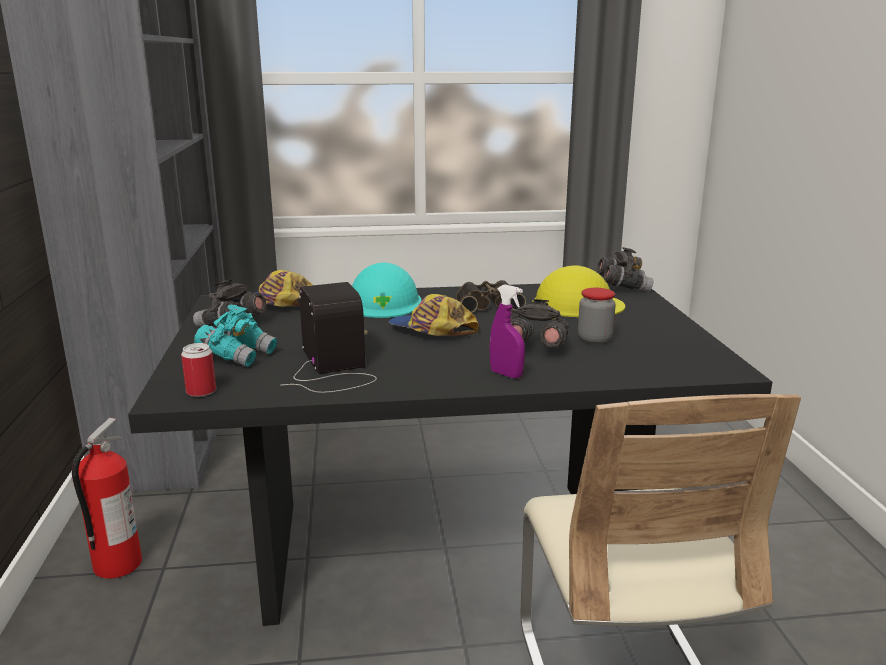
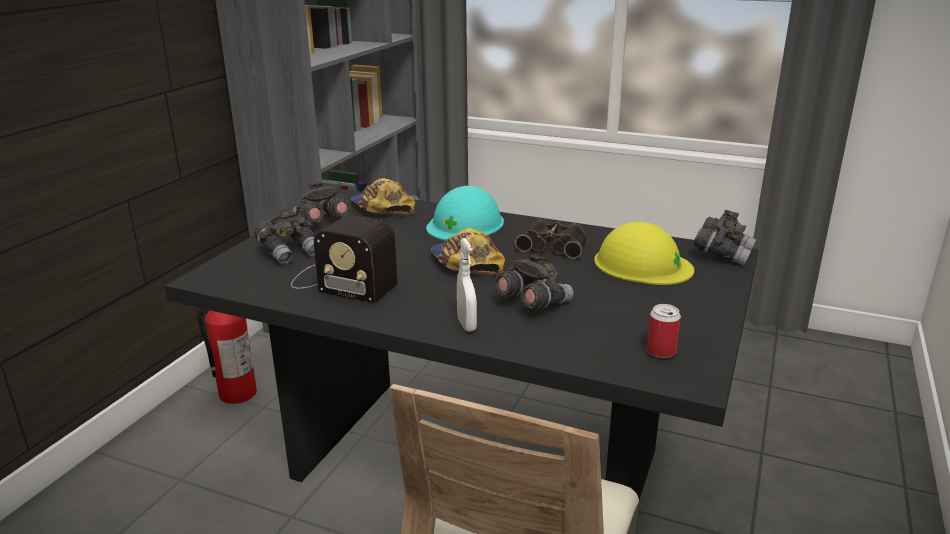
camera: 30 degrees right, 5 degrees up
can [181,343,216,397] -> can moved to [647,304,681,358]
turquoise binoculars [194,305,277,367] -> grey binoculars [254,208,315,265]
radio [280,282,377,393] -> radio turned 105 degrees clockwise [291,215,397,303]
purple spray bottle [490,284,525,379] -> white spray bottle [457,238,477,332]
jar [578,288,616,344] -> none

